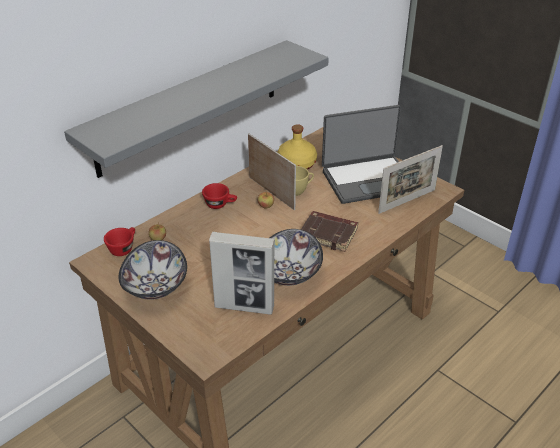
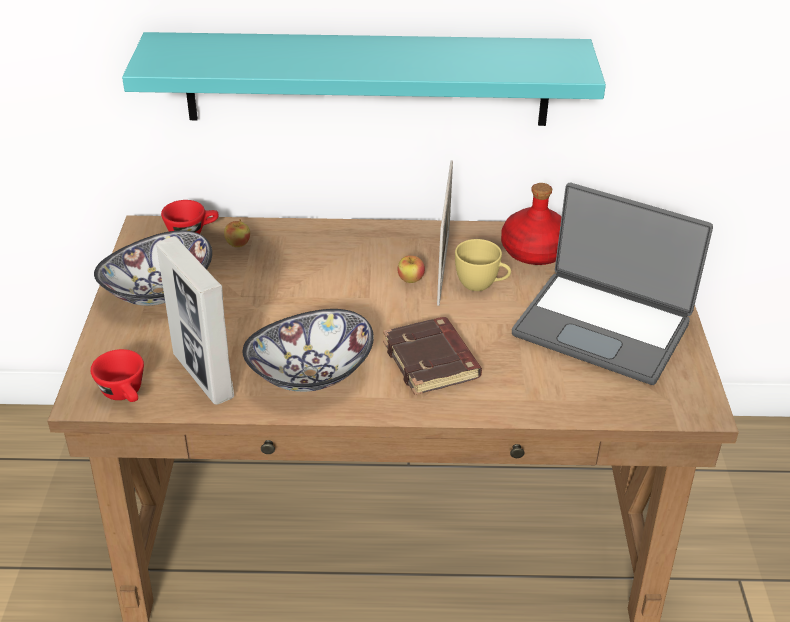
camera: 45 degrees right, 0 degrees up
grey shelf [64,40,329,178] -> turquoise shelf [122,32,606,126]
red cup [202,183,237,209] -> red cup moved to [91,349,144,402]
yellow bottle [278,124,317,170] -> red bottle [501,183,562,265]
picture frame [378,145,443,214] -> none

